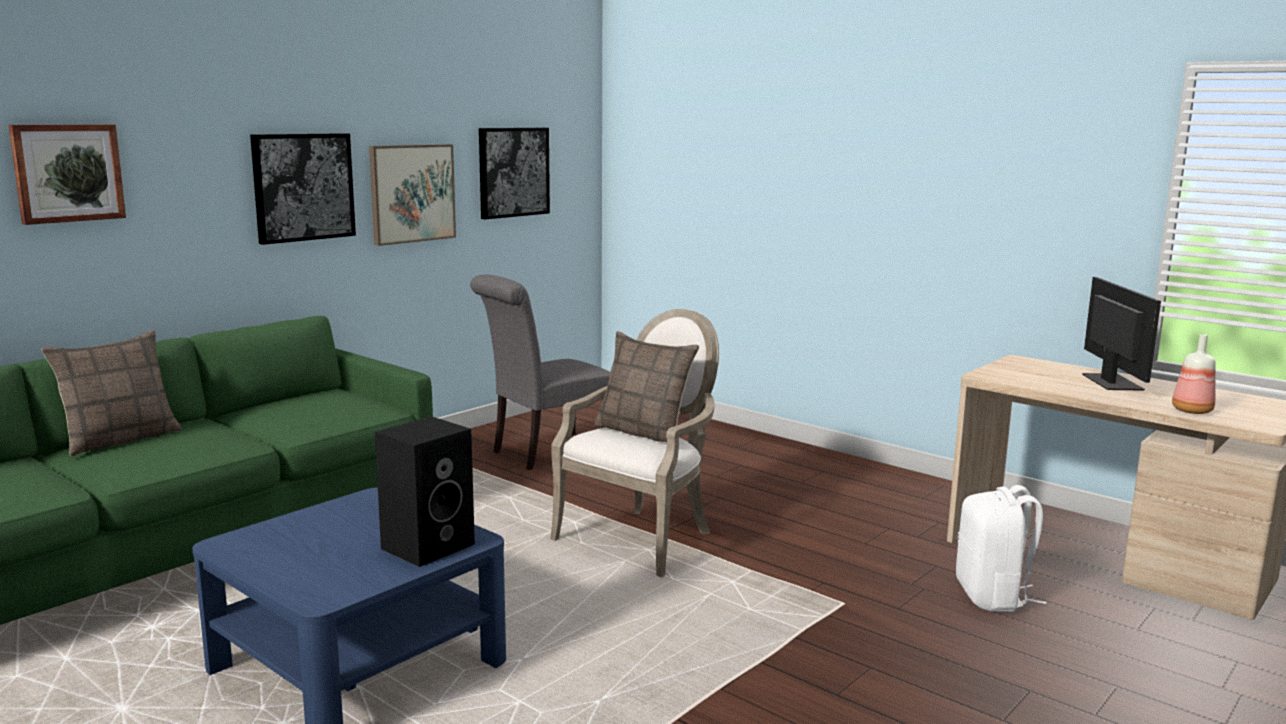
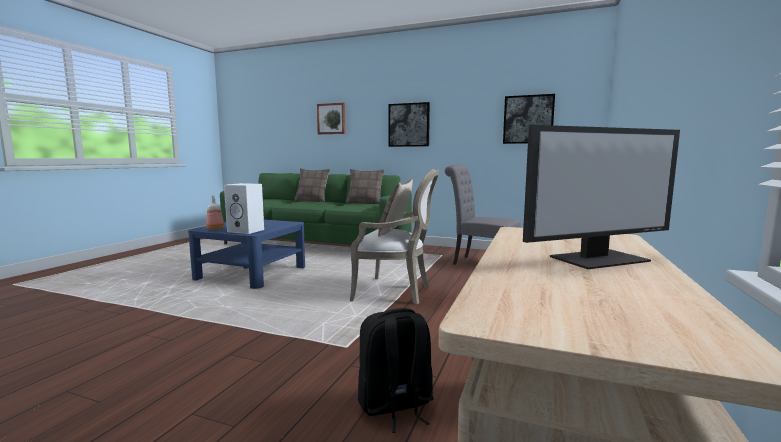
camera: 70 degrees right, 5 degrees down
picture [369,144,456,246] -> none
black speaker [375,416,475,567] -> white speaker [224,183,264,234]
white backpack [956,485,1046,612] -> black backpack [358,308,433,433]
bottle [1172,334,1216,414] -> bottle moved to [206,195,224,230]
none -> pillow [346,169,385,204]

